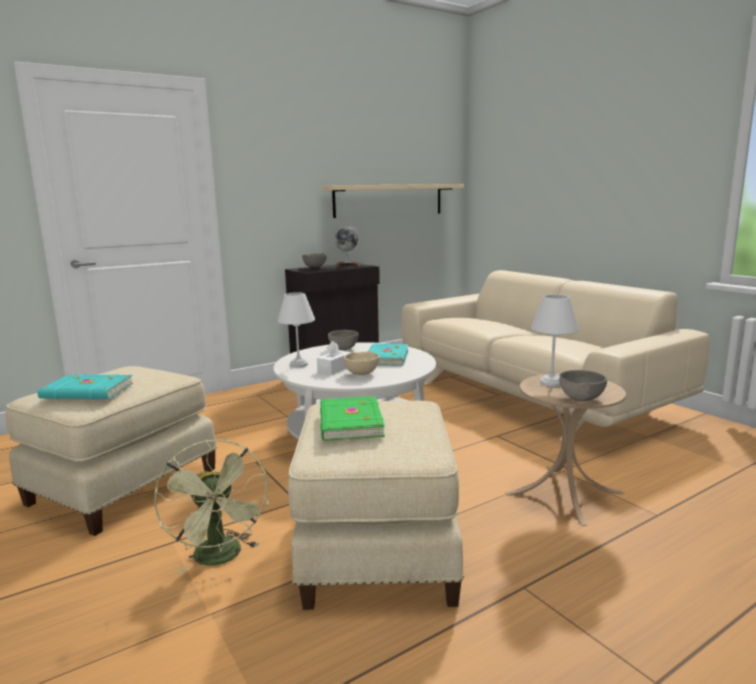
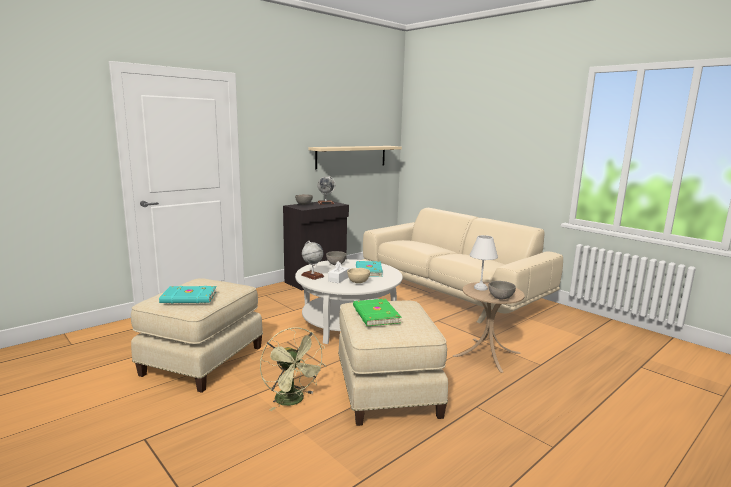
camera: 10 degrees left, 0 degrees up
white table lamp [277,292,315,368] -> globe [301,241,324,280]

